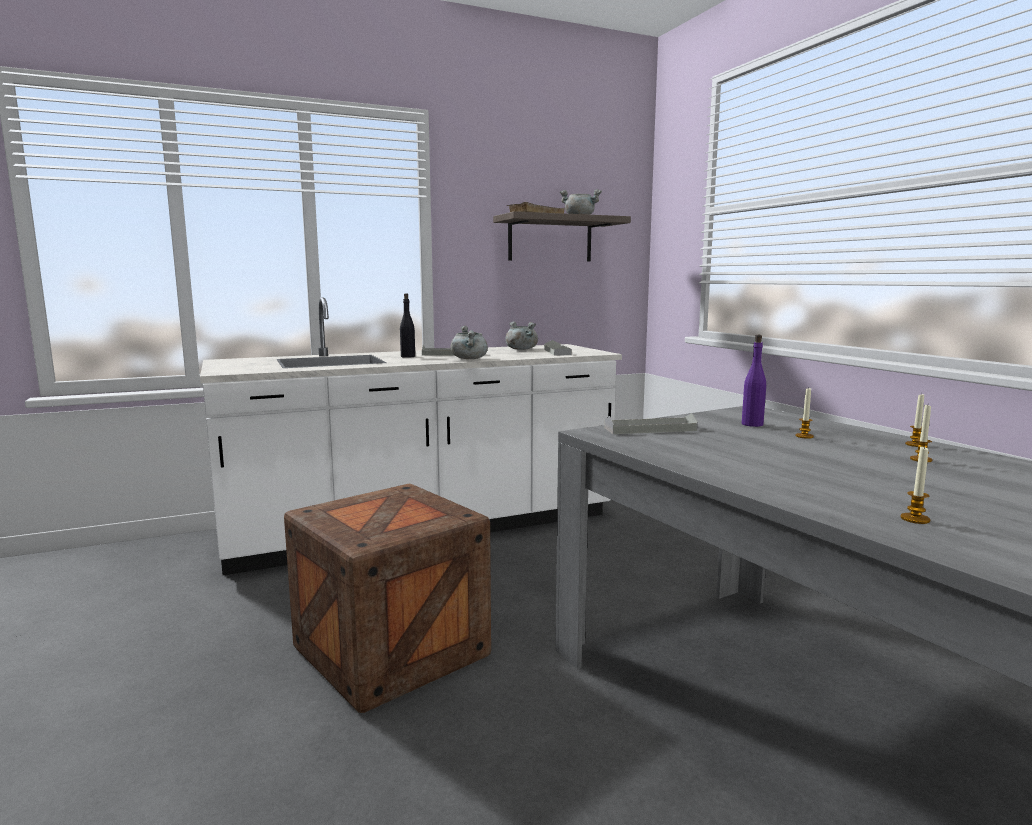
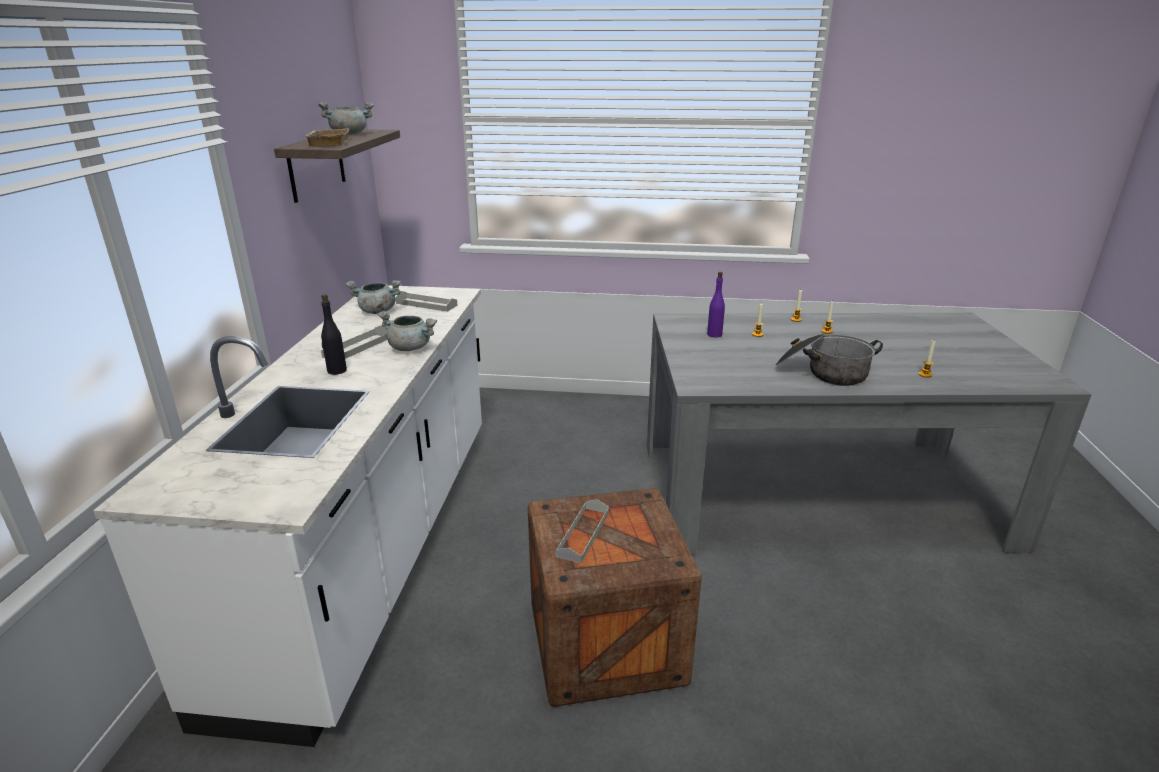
camera: 60 degrees left, 15 degrees up
grey tray [605,413,698,434] -> grey tray moved to [556,499,609,563]
none -> cooking pot [775,333,883,386]

